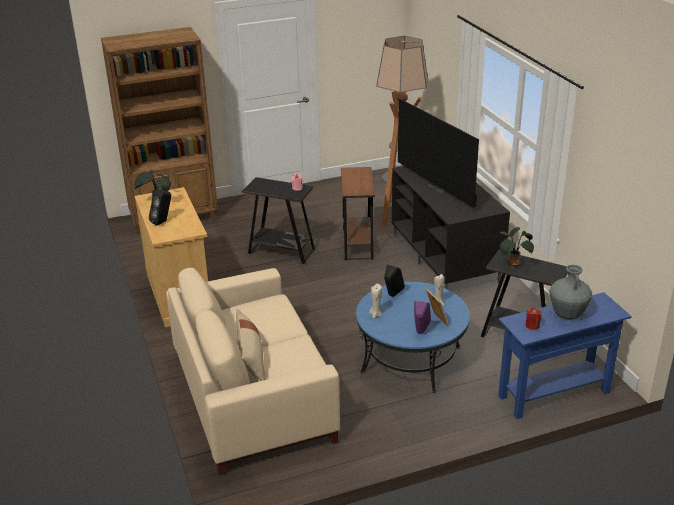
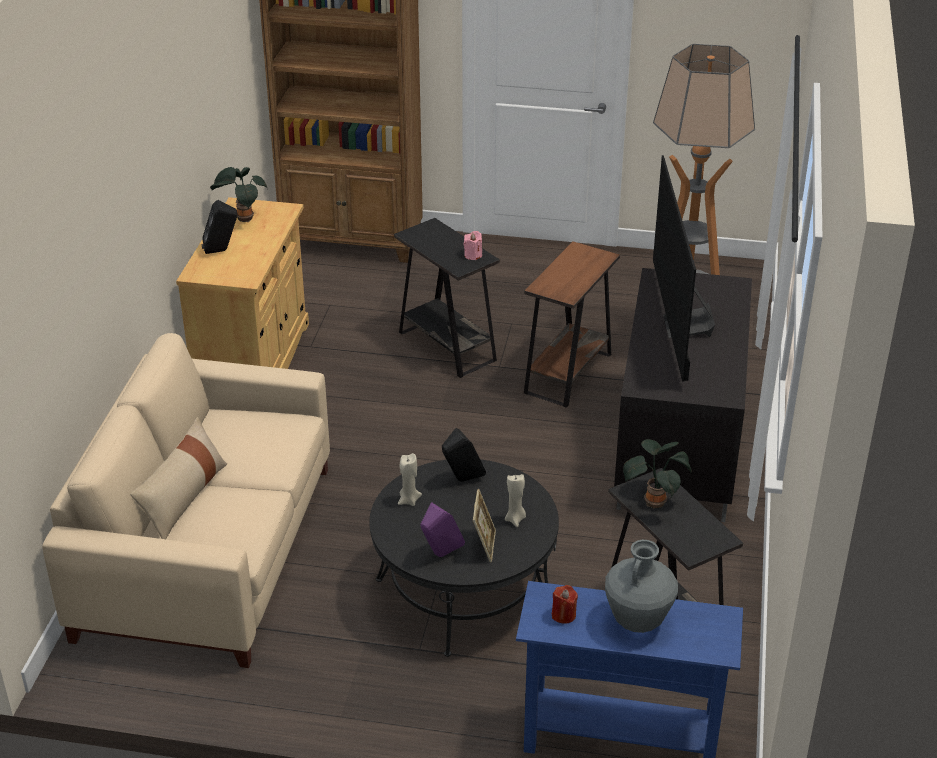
camera: 30 degrees right, 5 degrees up
blue coffee table [356,282,470,393] -> black coffee table [369,459,559,657]

